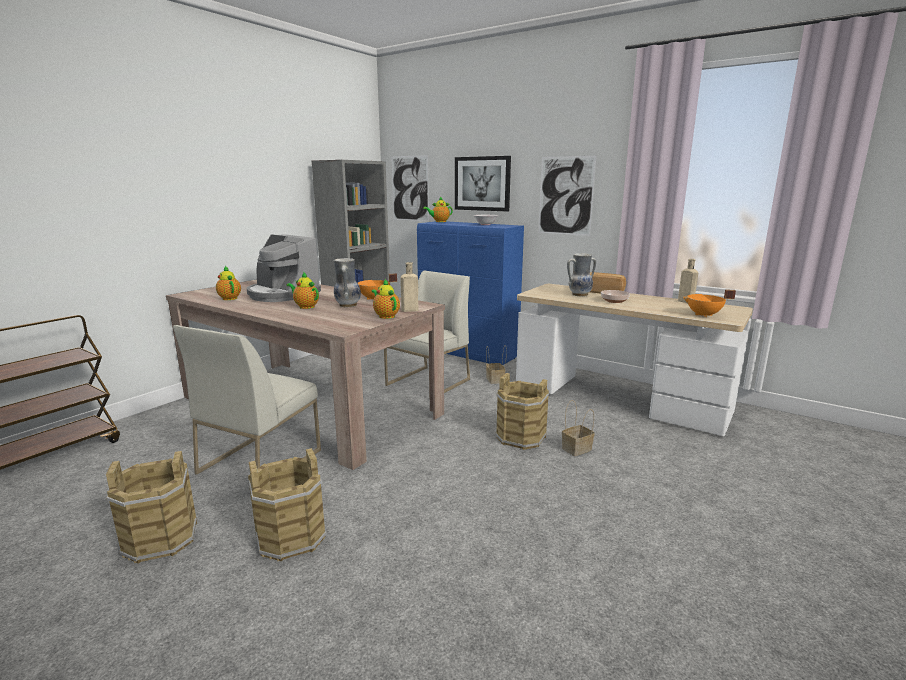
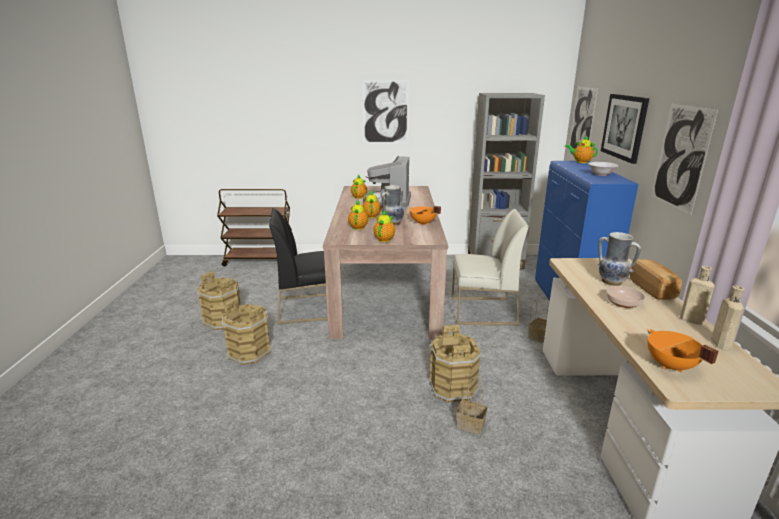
camera: 55 degrees right, 5 degrees up
white chair [173,325,321,475] -> black chair [269,208,328,324]
beige bottle [400,262,418,312] -> beige bottle moved to [680,266,715,325]
none -> teapot [348,200,368,230]
none -> picture [362,80,409,143]

